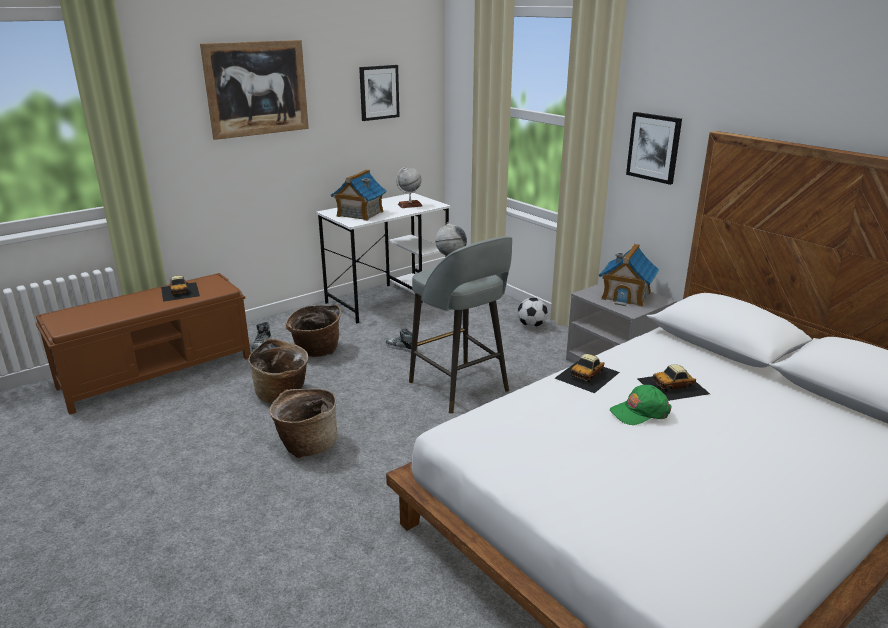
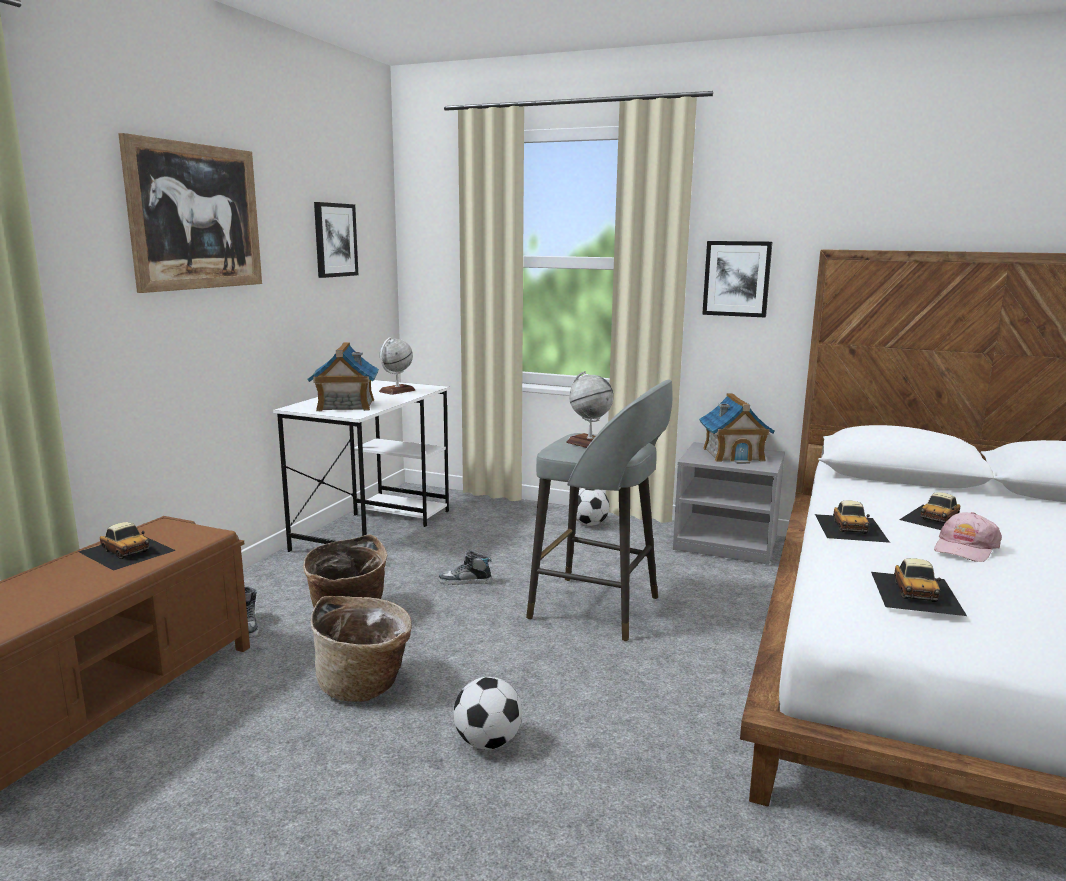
camera: 30 degrees left, 10 degrees down
basket [269,389,337,458] -> football [454,677,522,749]
green cap [610,385,672,425] -> pink cap [934,512,1002,562]
none -> toy car [871,558,967,616]

